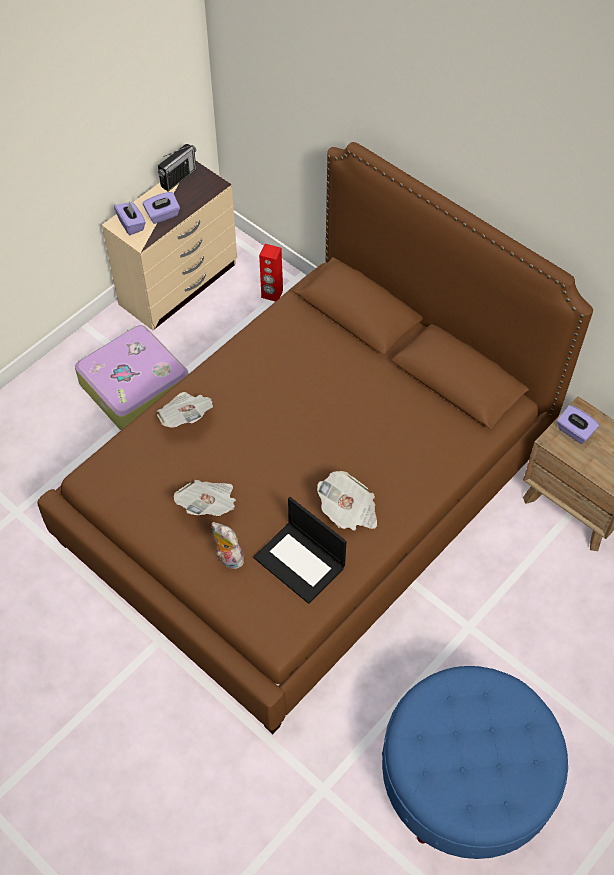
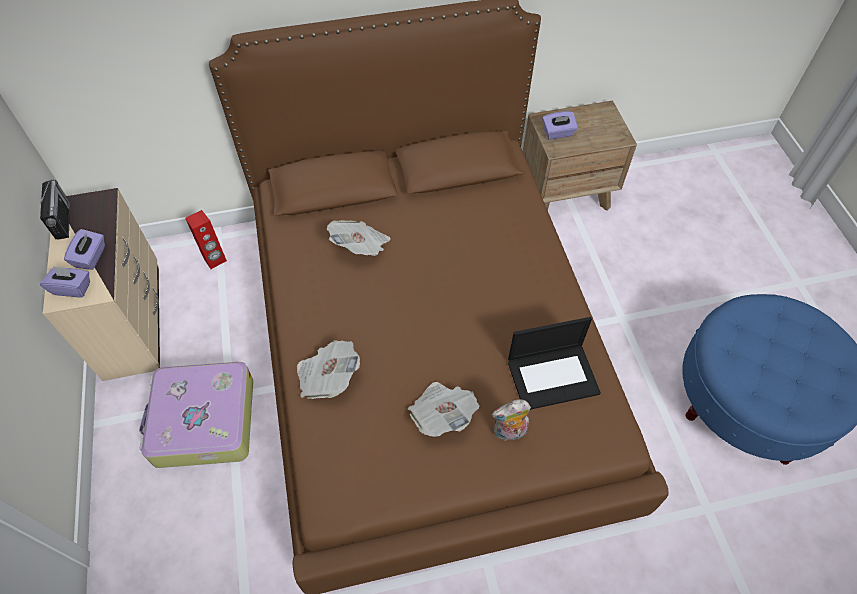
camera: 55 degrees left, 0 degrees up
newspaper [317,471,377,531] -> newspaper moved to [327,221,391,256]

